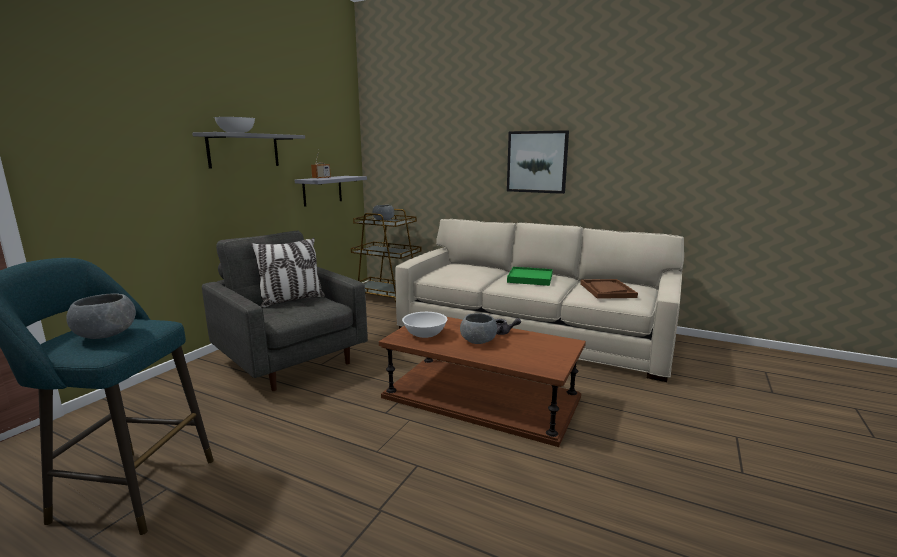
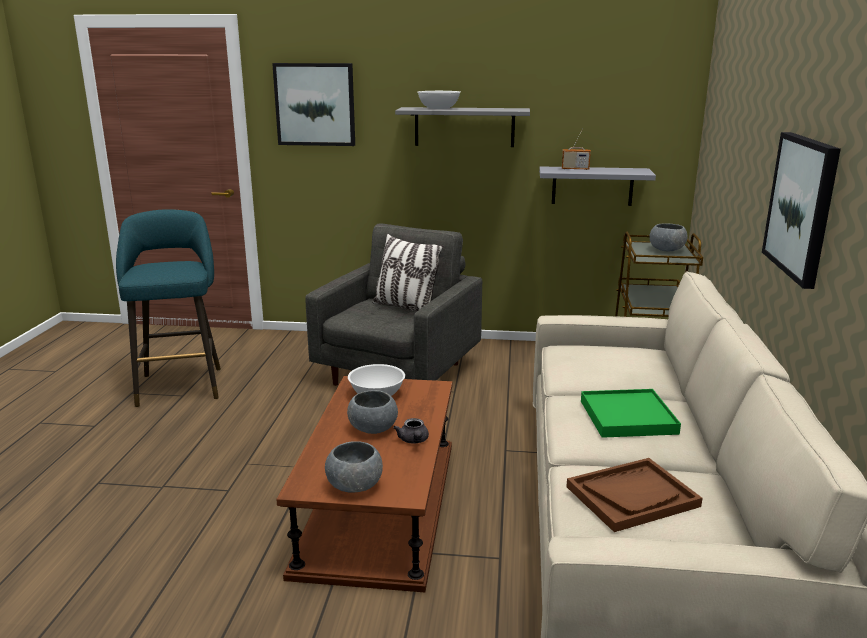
camera: 70 degrees right, 5 degrees up
grey bowl [66,293,136,339] -> grey bowl moved to [325,441,383,493]
none -> picture [272,63,355,146]

